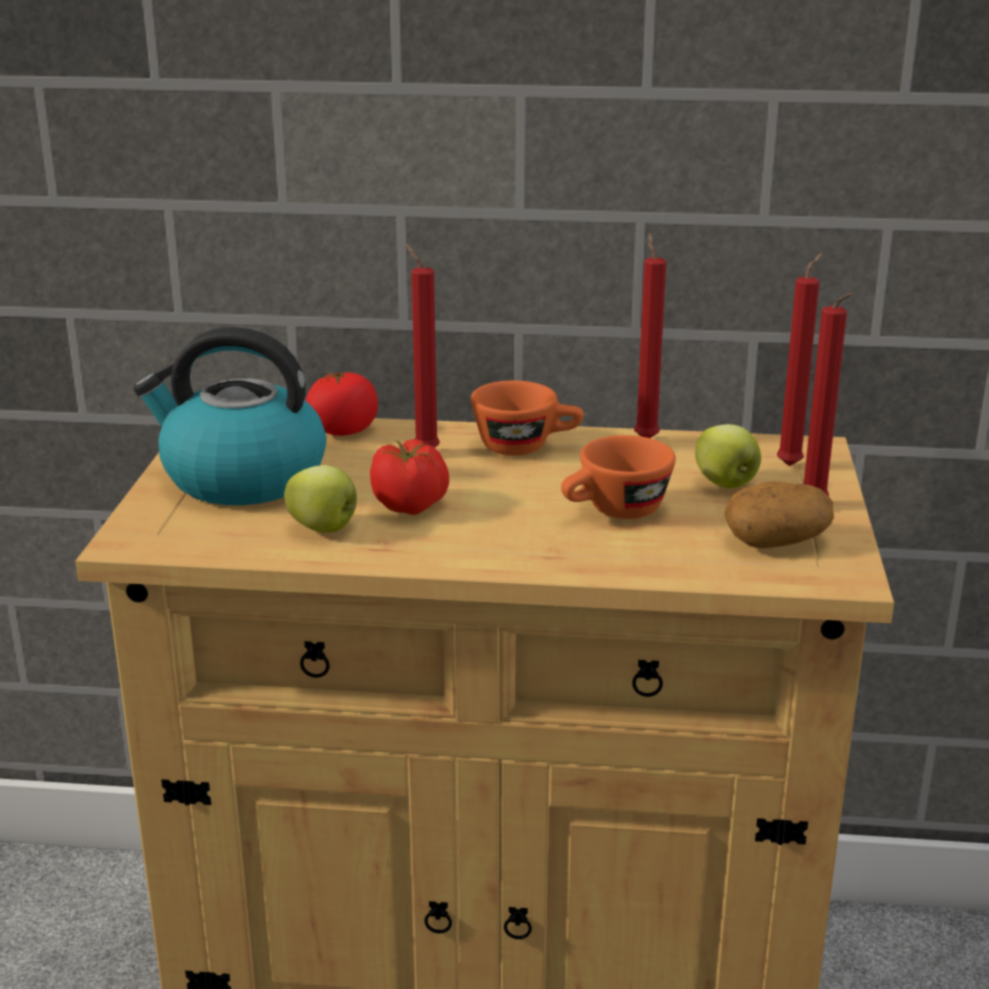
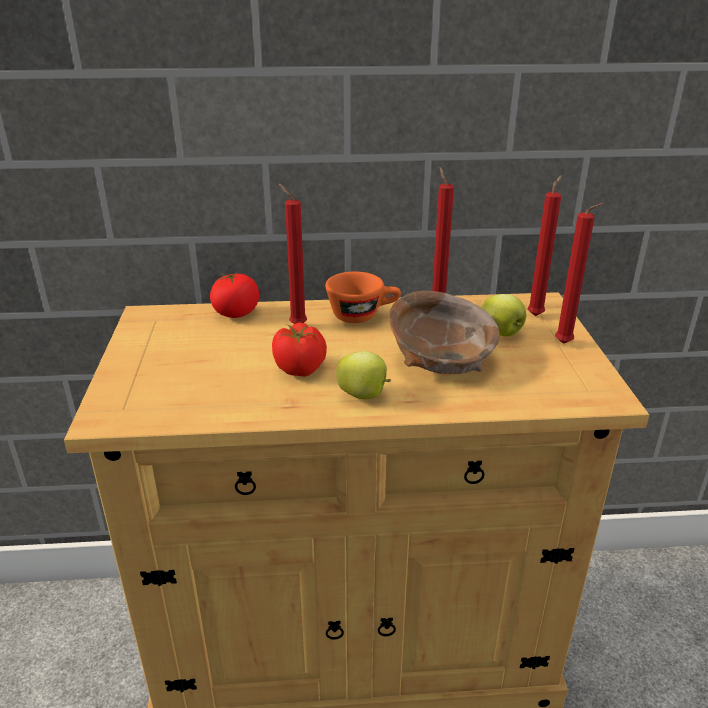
camera: 10 degrees left, 5 degrees up
kettle [134,327,326,505] -> none
apple [284,465,357,533] -> apple moved to [336,351,391,399]
orange cup [561,435,676,519] -> brown bowl [388,291,500,374]
potato [724,481,834,548] -> none

